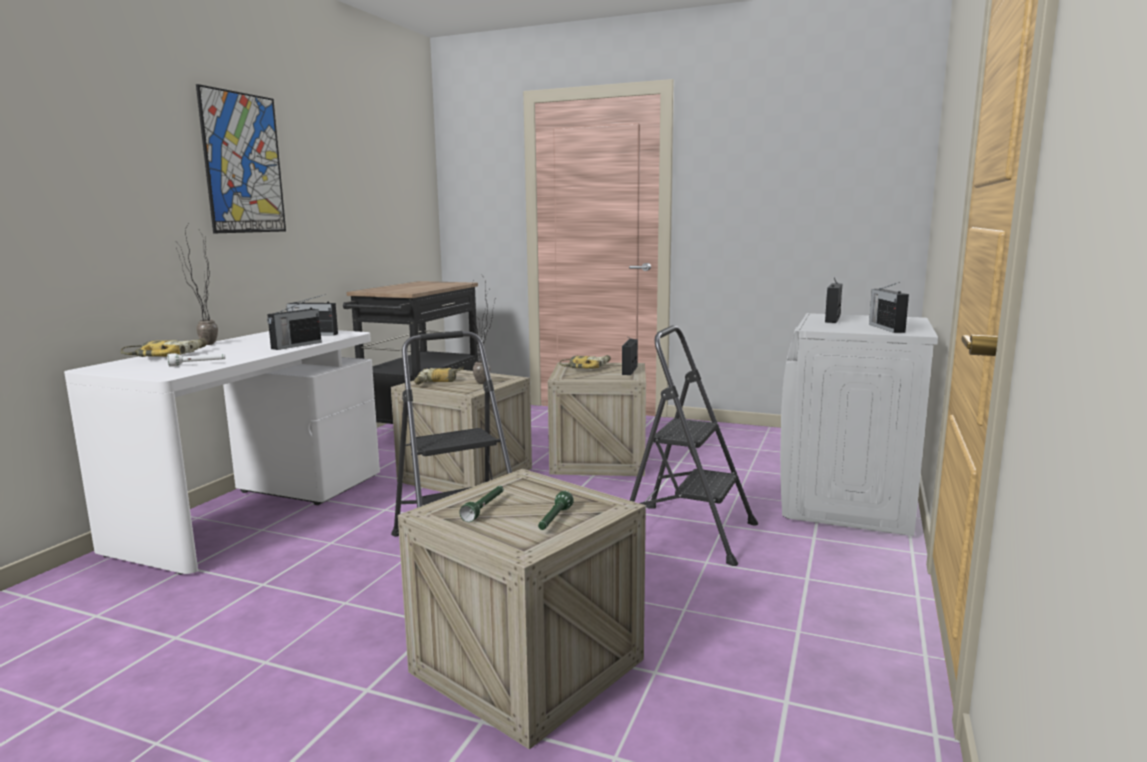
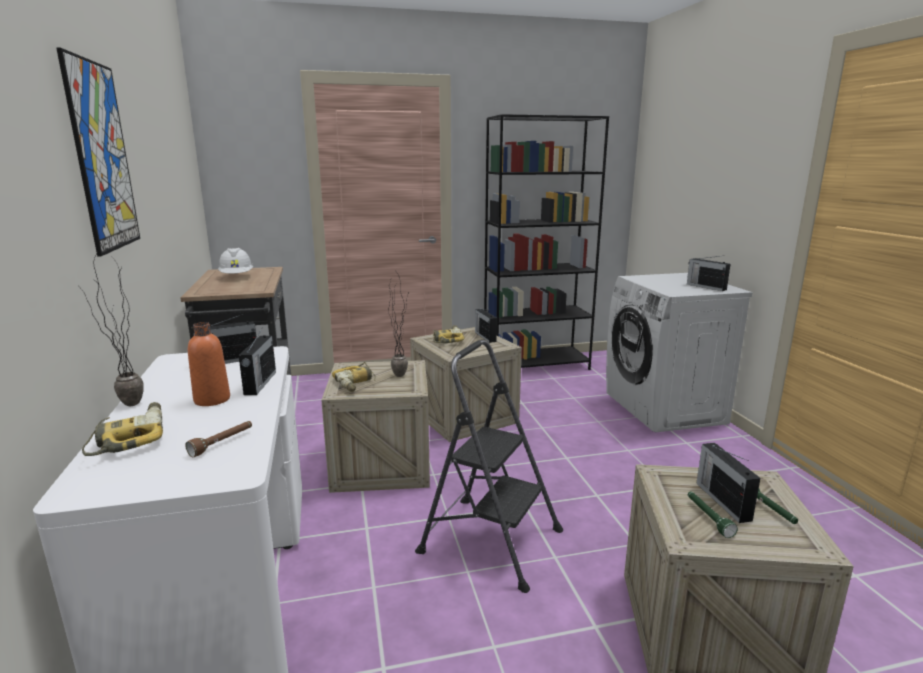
camera: 35 degrees left, 5 degrees up
white flashlight [167,353,225,367] -> brown flashlight [185,421,252,457]
black step ladder [630,325,758,566] -> none
radio [825,278,843,323] -> radio moved to [696,443,760,523]
none -> orange bottle [188,322,230,406]
none -> white hard hat [218,248,254,274]
none -> black bookcase [484,114,609,370]

